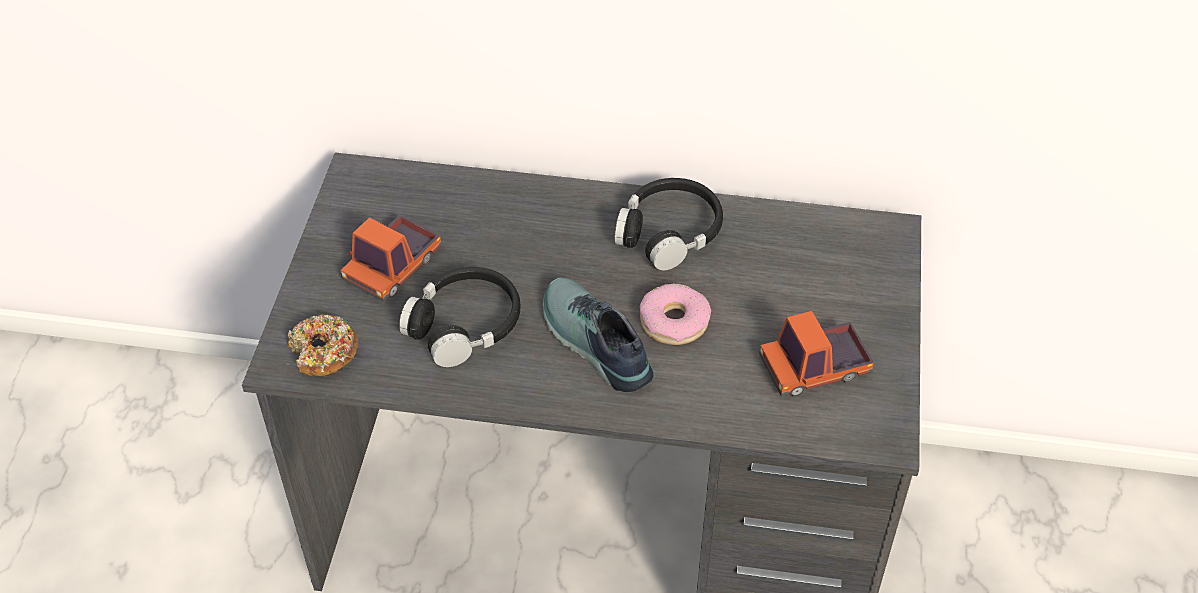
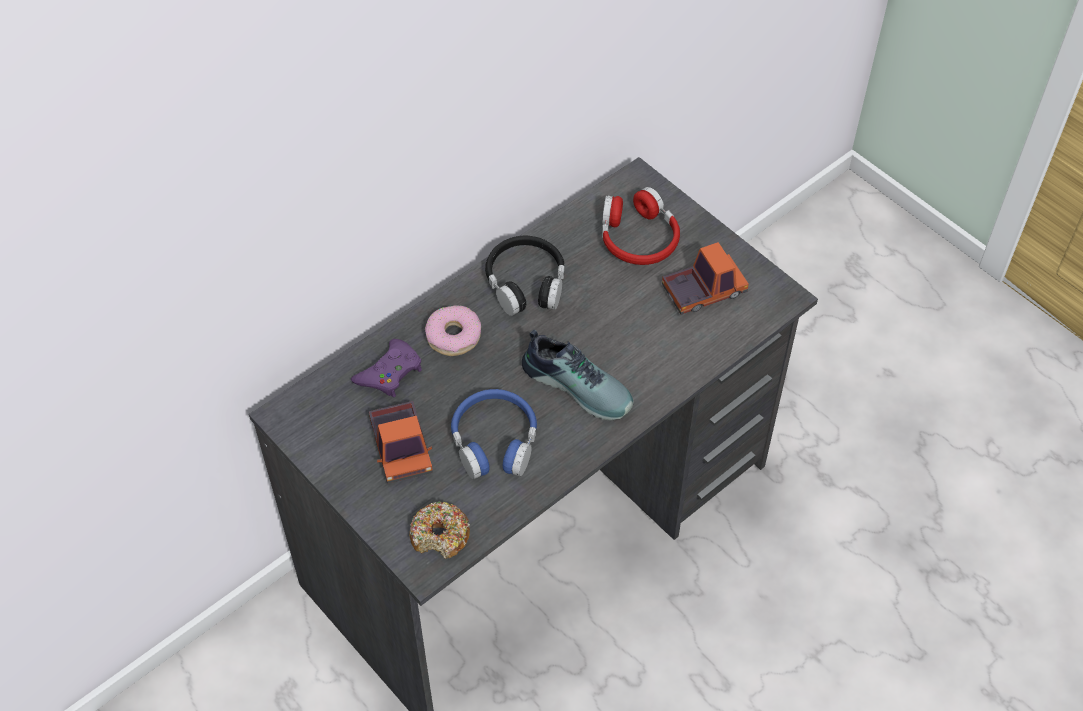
camera: 50 degrees left, 5 degrees up
black headphones [399,267,521,367] -> blue headphones [451,389,537,479]
shoe [543,278,653,392] -> shoe turned 150 degrees counterclockwise [522,330,634,420]
donut [640,284,711,345] -> donut moved to [425,305,481,356]
toy truck [759,311,874,397] -> toy truck turned 135 degrees counterclockwise [662,242,749,314]
none -> purple game controller [351,339,422,397]
none -> red headphones [602,187,680,265]

